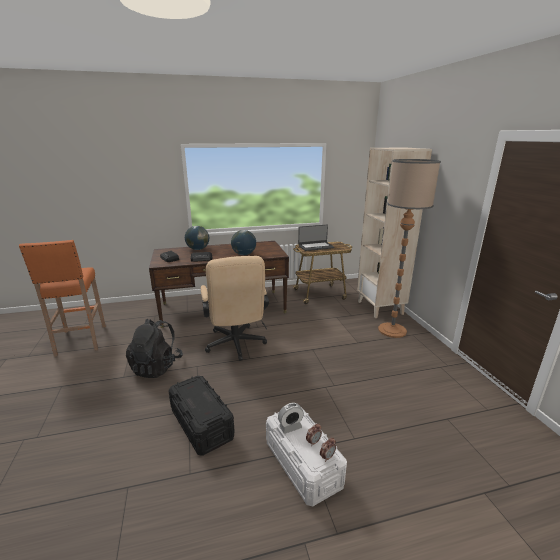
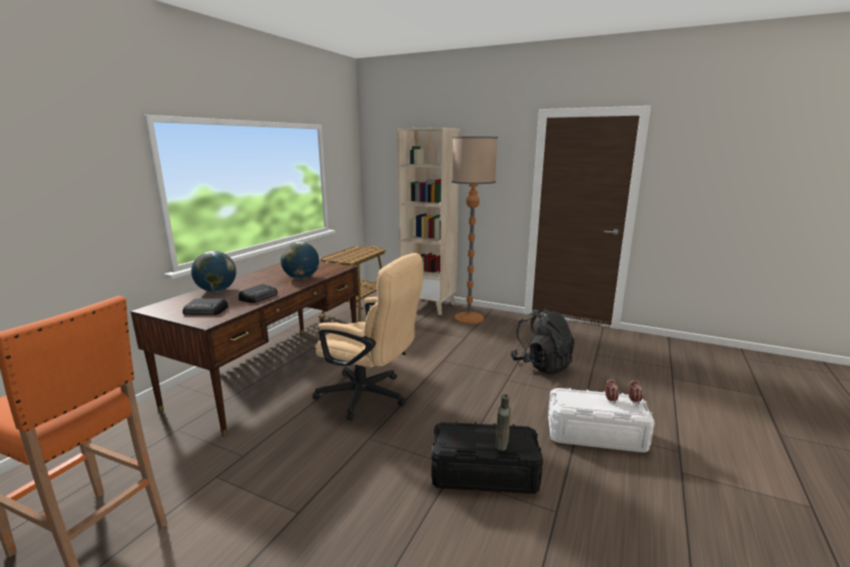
camera: 50 degrees left, 5 degrees down
black backpack [126,319,183,378] -> black backpack moved to [510,308,575,375]
alarm clock [278,403,304,434] -> none
laptop [298,225,334,251] -> none
none -> brown bottle [495,394,511,451]

